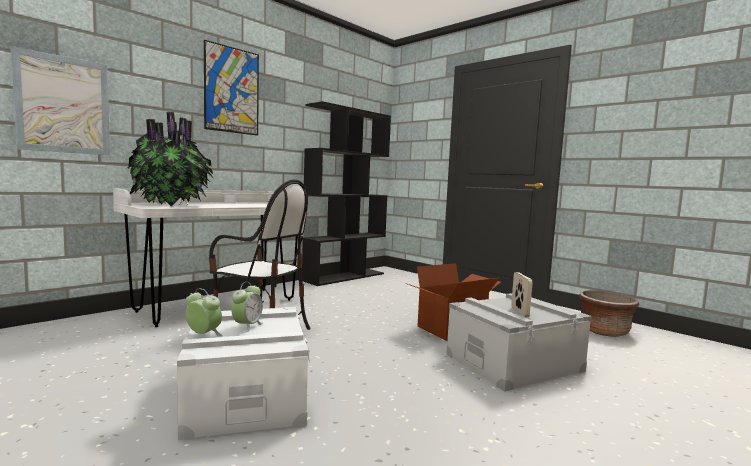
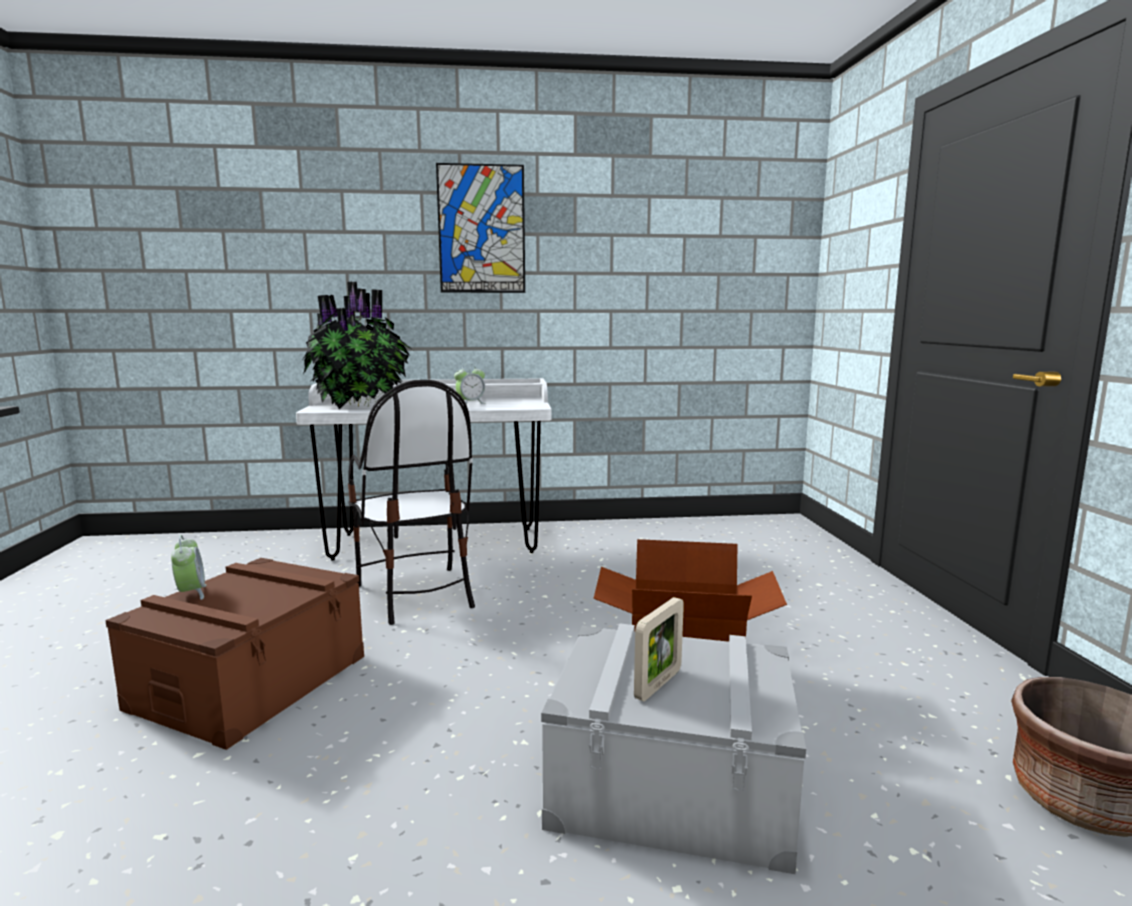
camera: 40 degrees right, 5 degrees up
picture [10,46,110,155] -> none
white storage box [177,307,310,440] -> brown storage box [105,558,364,750]
alarm clock [232,282,263,333] -> alarm clock moved to [454,364,486,405]
black bookcase [302,101,391,286] -> none

